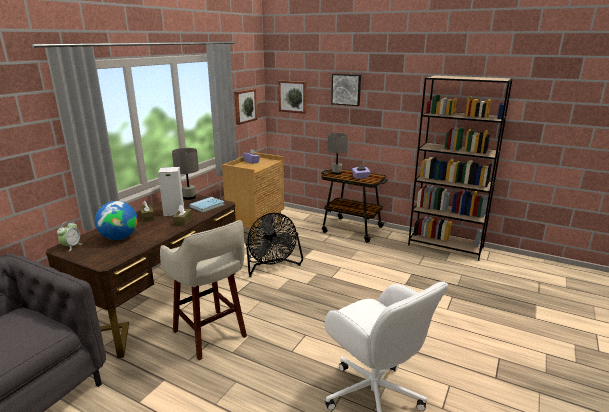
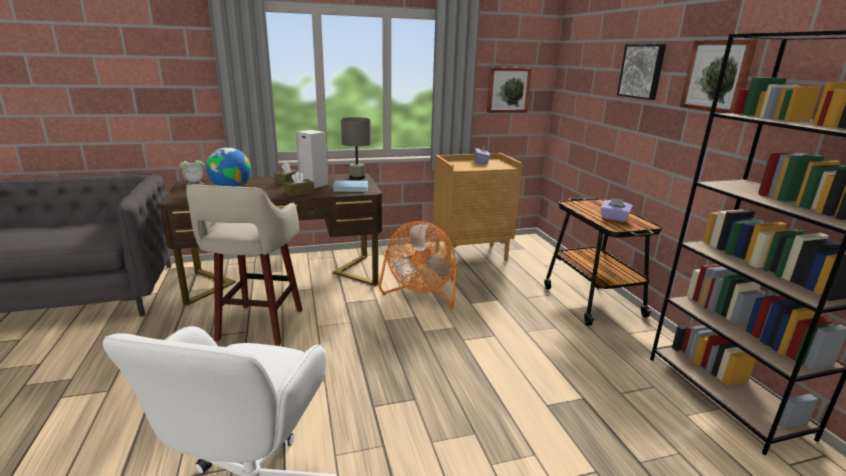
camera: 45 degrees right, 0 degrees up
black fan [245,213,303,277] -> orange fan [379,221,458,309]
picture [278,80,307,114] -> picture moved to [680,39,758,113]
grey table lamp [328,133,348,175] -> none

